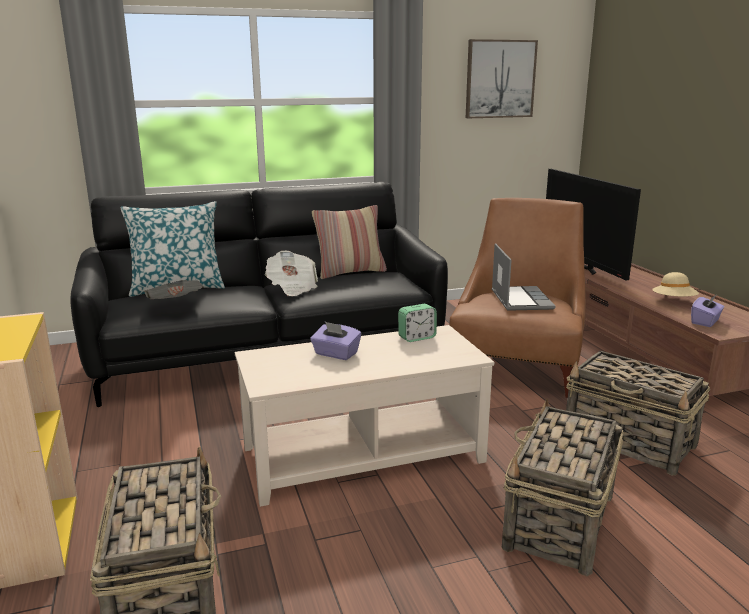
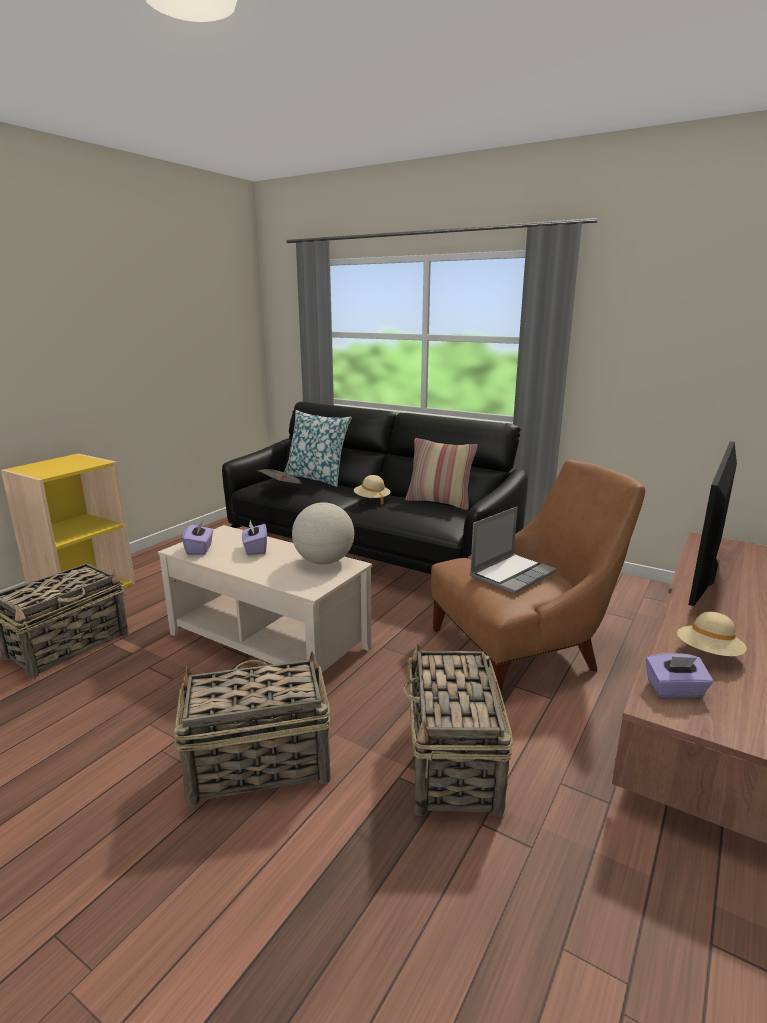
camera: 50 degrees right, 0 degrees up
newspaper [265,251,318,296] -> beige hat [354,475,391,505]
alarm clock [398,304,437,342] -> globe [292,502,354,565]
picture [466,39,538,118] -> none
none -> purple tissue box [182,521,213,555]

